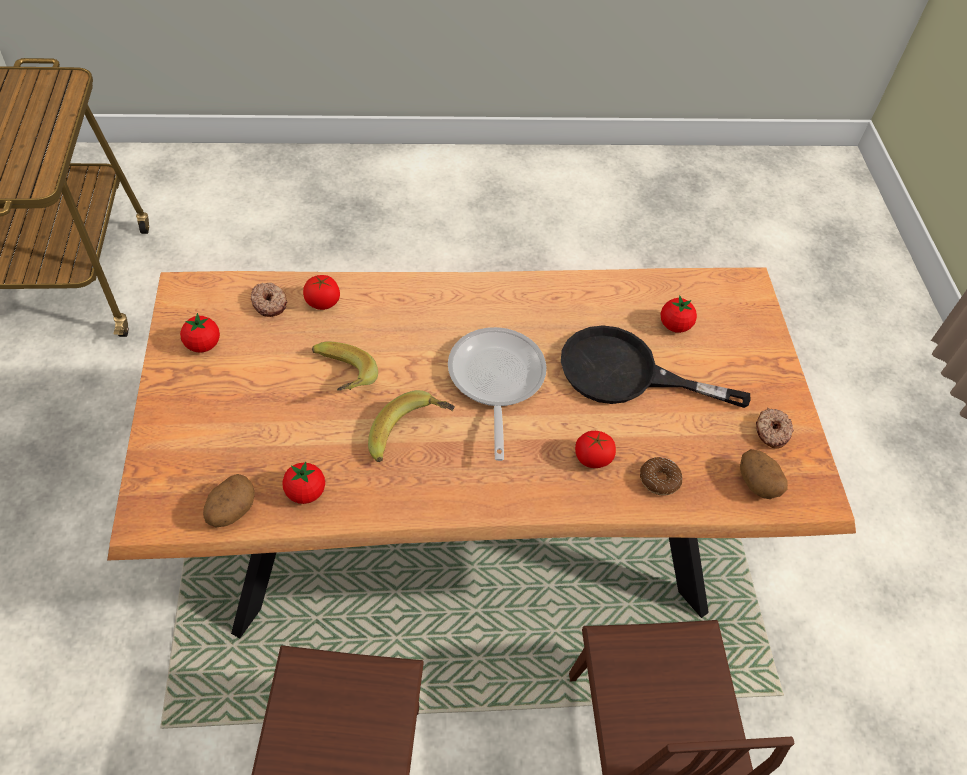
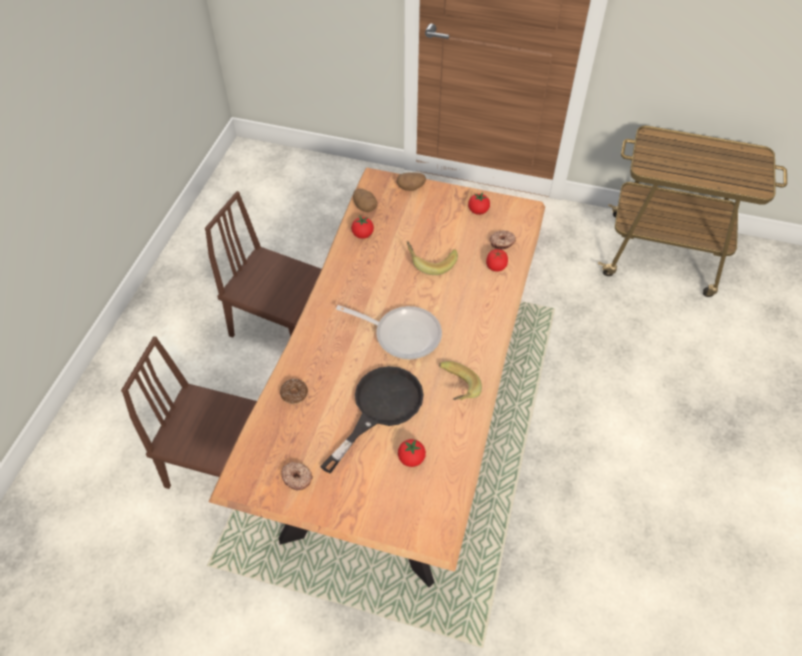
camera: 115 degrees right, 0 degrees up
banana [368,390,455,462] -> banana moved to [439,361,482,400]
tomato [575,431,616,468] -> none
potato [740,449,788,499] -> potato moved to [397,172,426,191]

